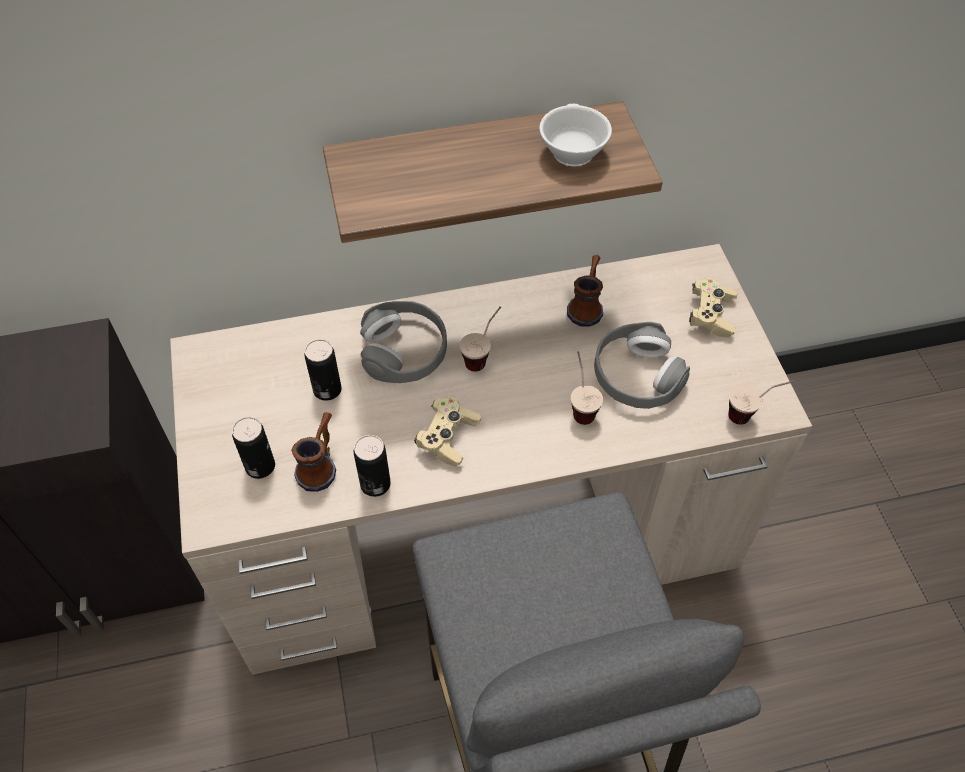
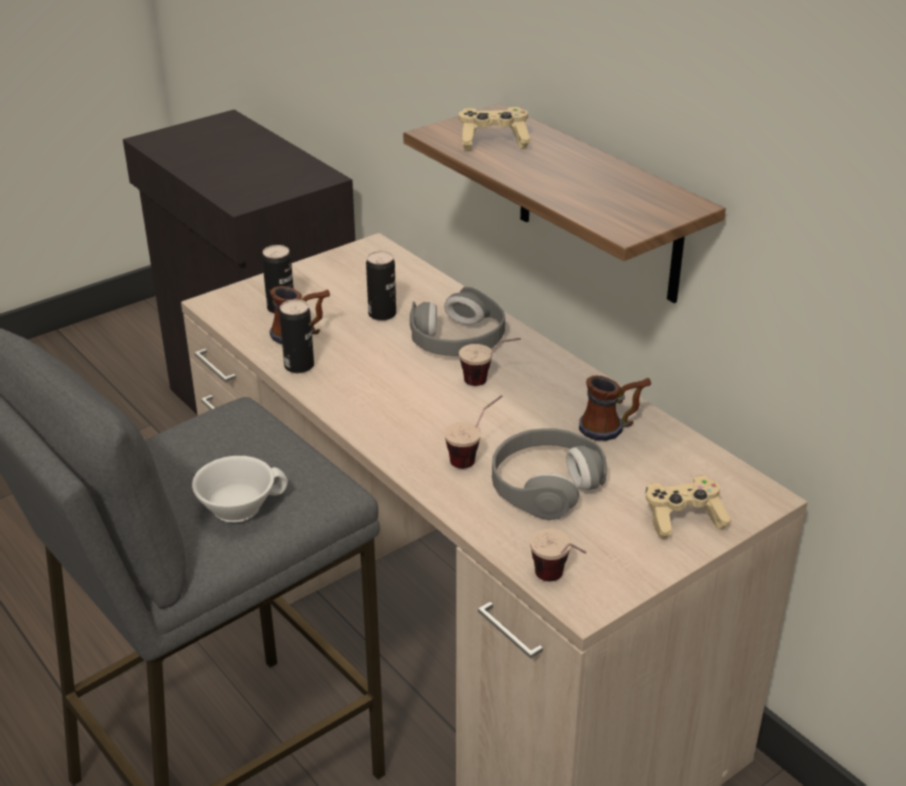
camera: 65 degrees right, 20 degrees down
beige game controller [414,397,481,467] -> beige game controller moved to [458,107,531,151]
white cup [539,104,612,166] -> white cup moved to [192,456,288,523]

